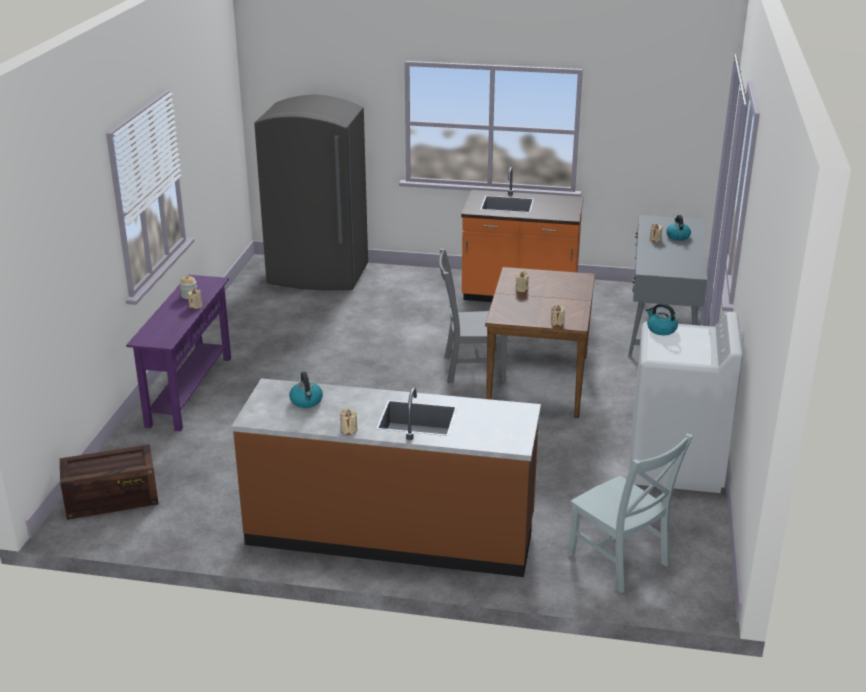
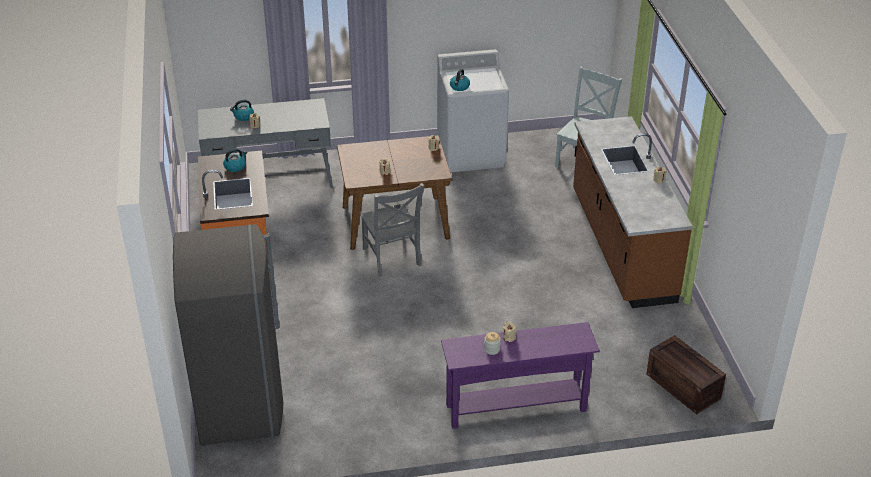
camera: 110 degrees left, 10 degrees up
kettle [289,372,323,408] -> kettle moved to [223,149,247,172]

